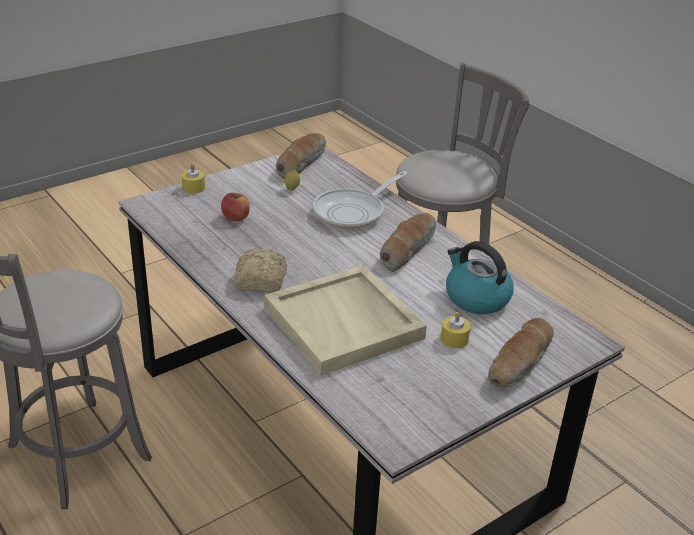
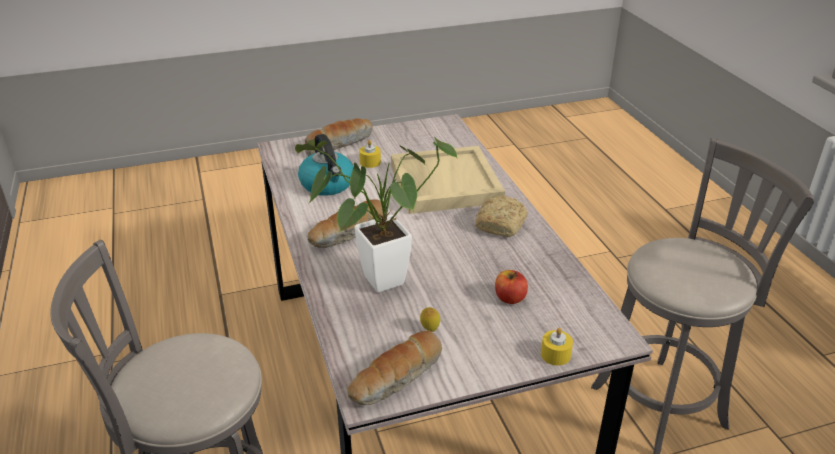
camera: 160 degrees left, 0 degrees up
frying pan [313,171,408,229] -> potted plant [295,137,459,293]

